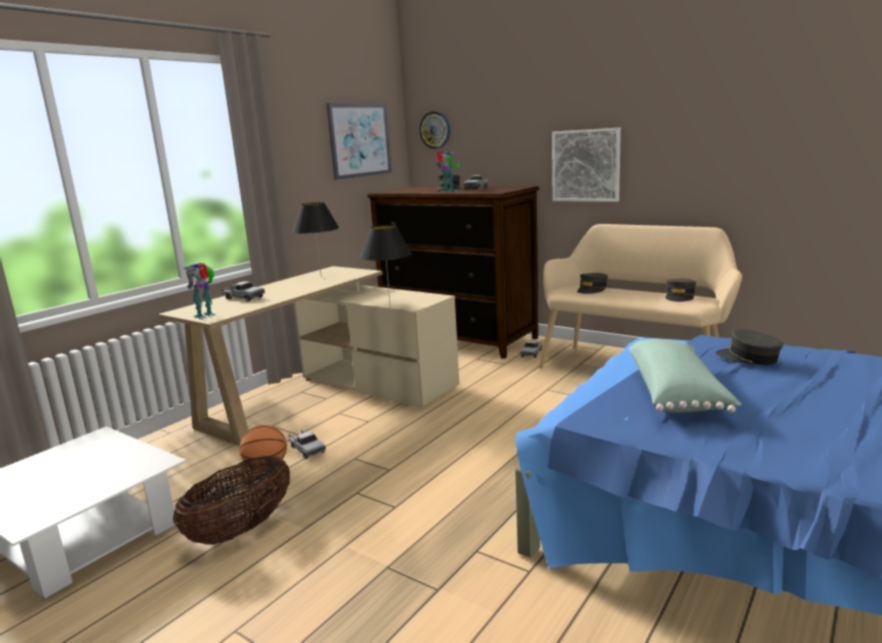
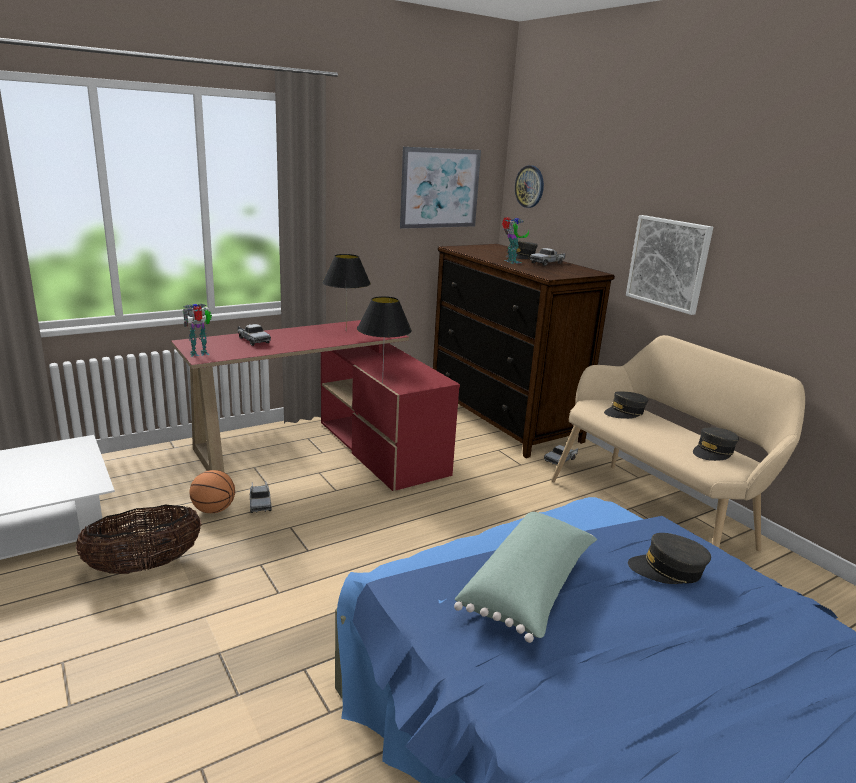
camera: 20 degrees right, 5 degrees up
beige desk [158,266,459,446] -> red desk [171,320,460,492]
grey cap [716,329,784,365] -> grey cap turned 60 degrees counterclockwise [628,533,711,584]

